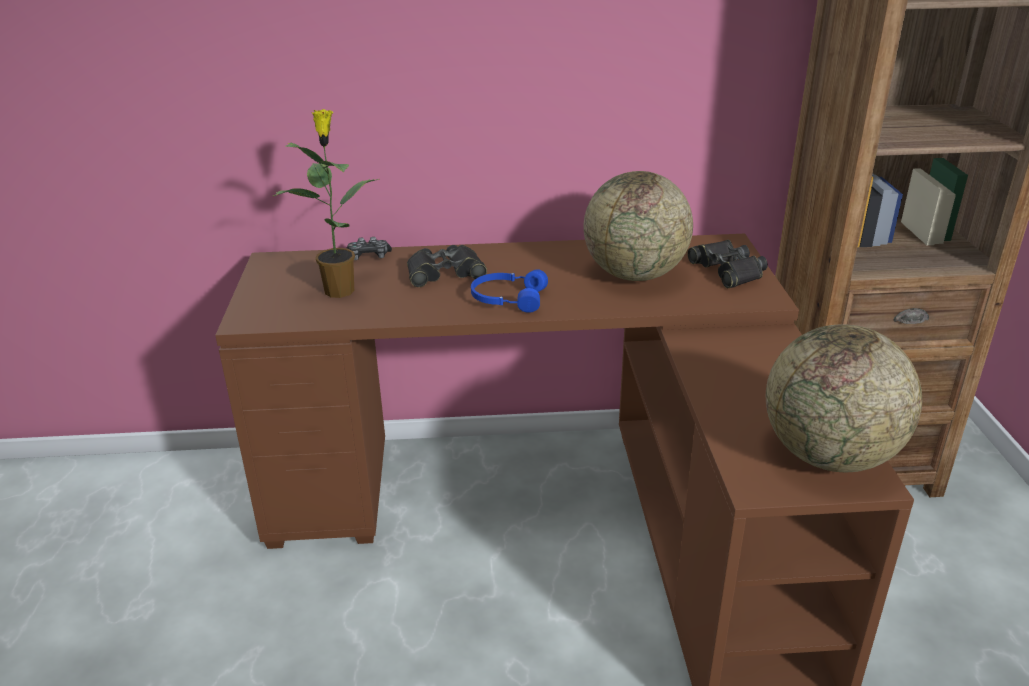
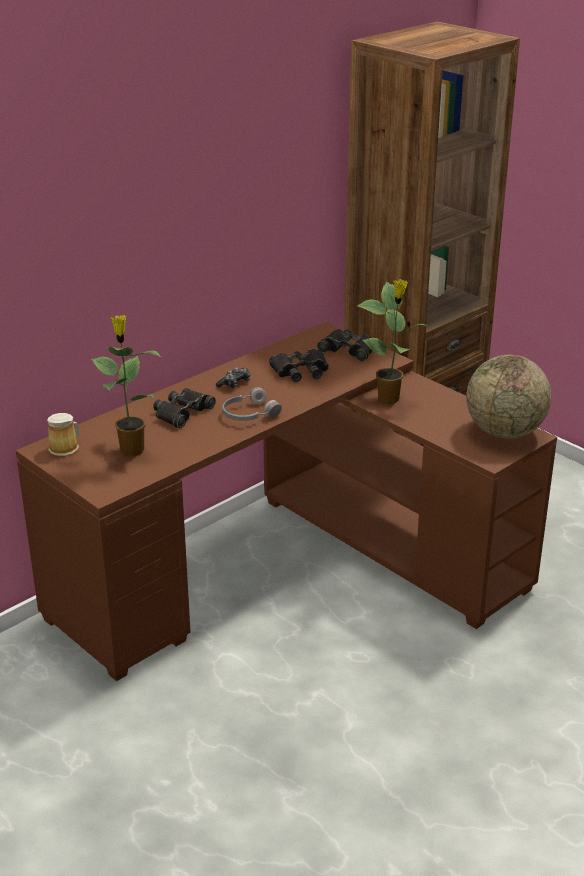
camera: 40 degrees left, 0 degrees up
game controller [346,237,392,260] -> game controller moved to [216,367,251,388]
blue headphones [471,269,548,313] -> grey headphones [222,387,282,421]
globe [583,171,693,281] -> black binoculars [269,349,329,382]
none -> mug [47,413,80,456]
none -> potted plant [357,279,429,404]

